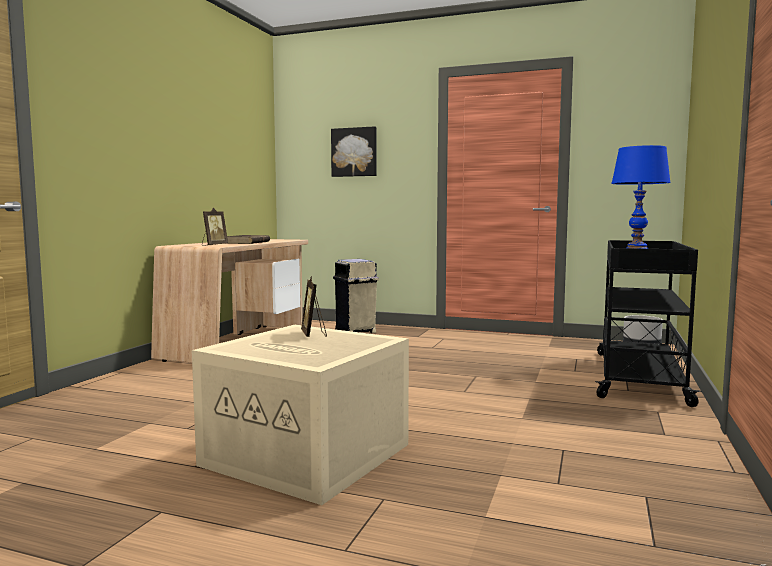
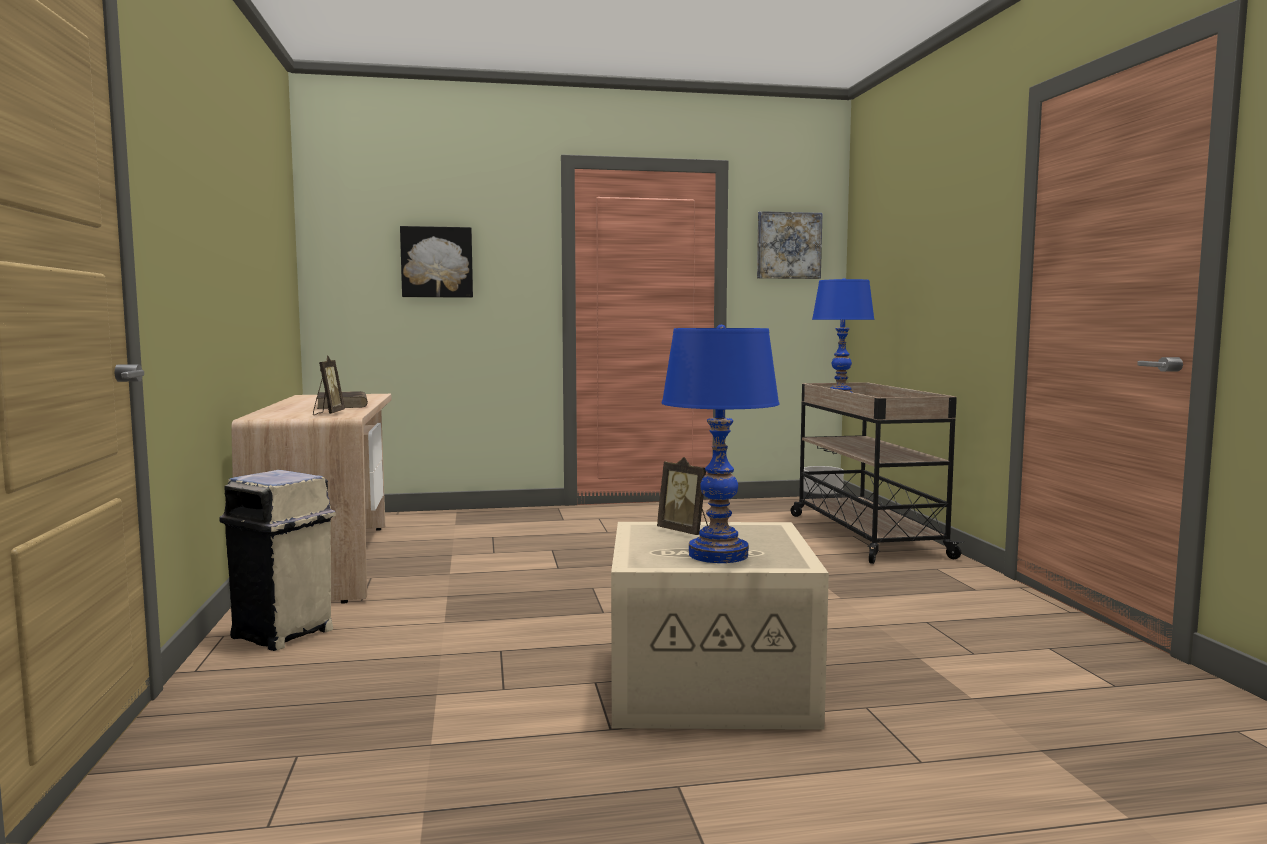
camera: 30 degrees left, 0 degrees up
beige trash can [333,259,379,333] -> beige trash can moved to [219,470,336,651]
black cart [595,240,702,407] -> beige cart [791,382,965,564]
none -> blue table lamp [662,325,780,563]
none -> picture [757,211,823,279]

